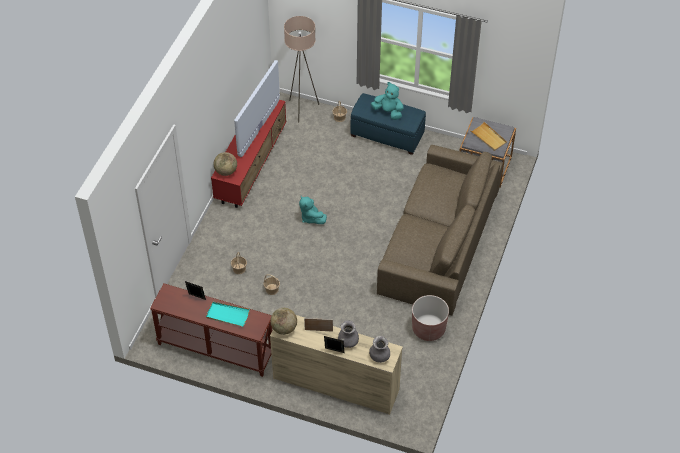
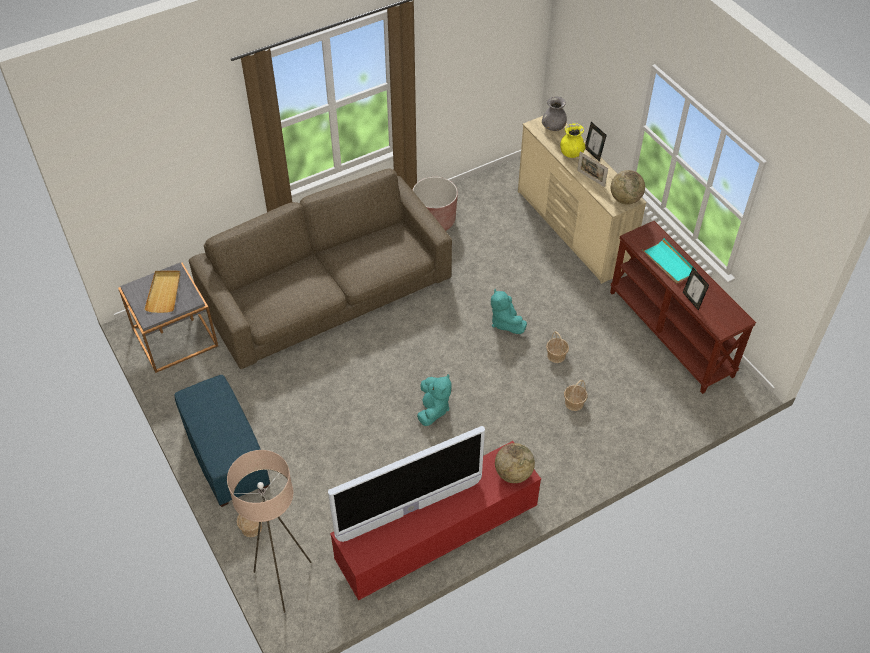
camera: 140 degrees left, 0 degrees up
grey vase [338,320,359,348] -> yellow vase [560,123,586,158]
turquoise plush toy [371,82,404,120] -> turquoise plush toy moved to [491,289,527,334]

